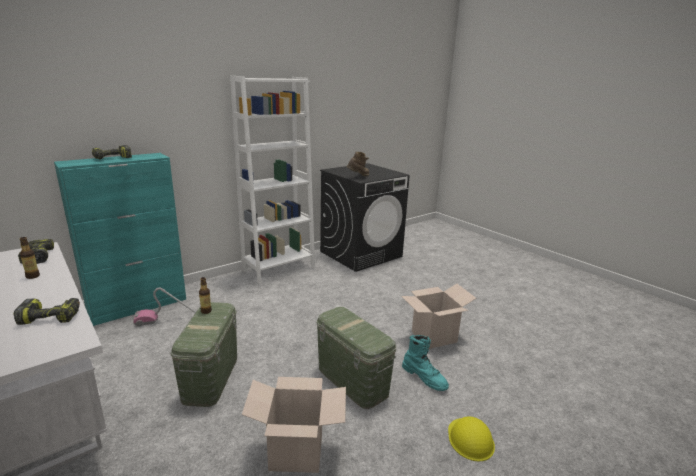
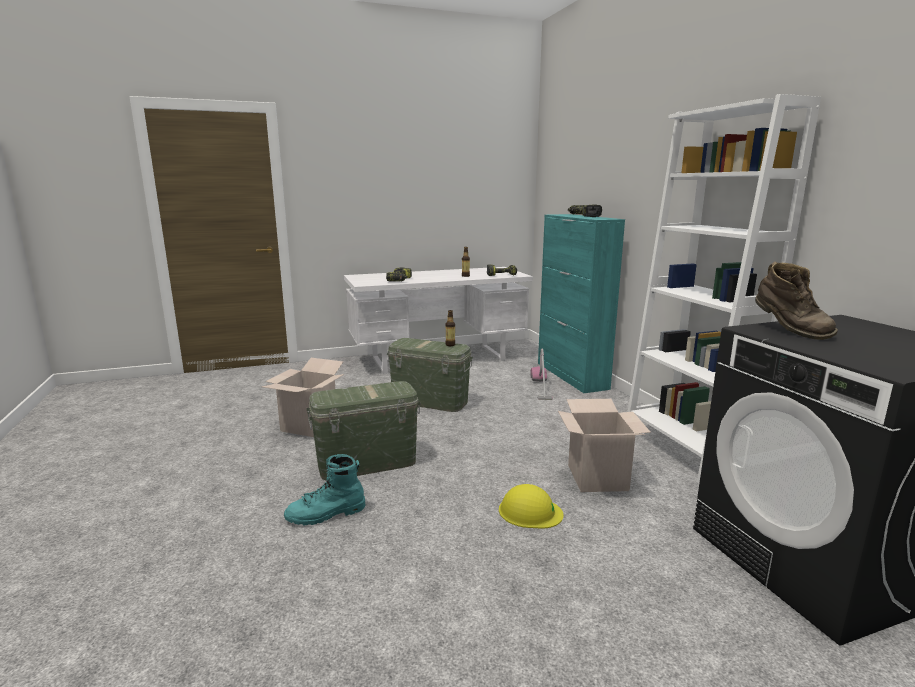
camera: 110 degrees right, 5 degrees down
cardboard box [401,284,476,349] -> cardboard box moved to [558,399,651,492]
yellow hard hat [448,416,495,461] -> yellow hard hat moved to [499,484,564,529]

